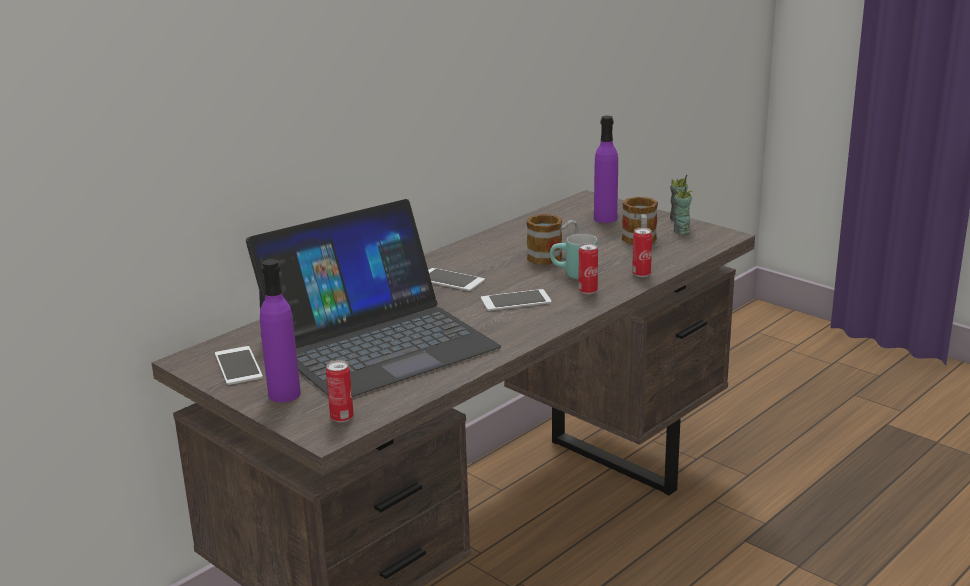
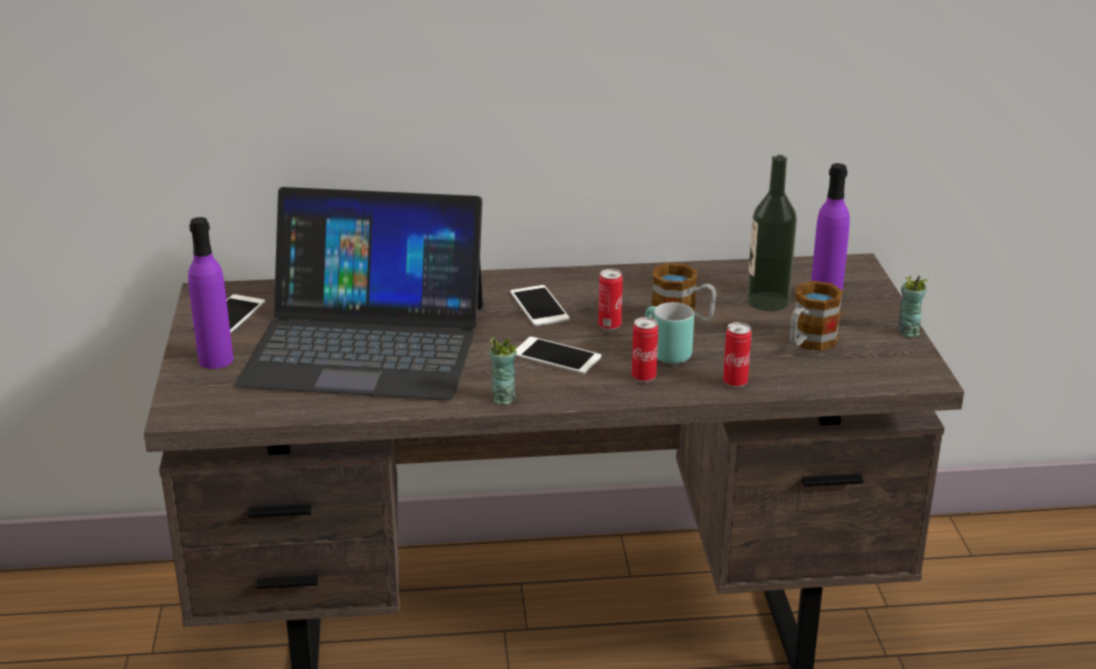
camera: 40 degrees right, 5 degrees up
can [326,360,354,423] -> can moved to [598,269,623,330]
cup [674,186,692,234] -> cup moved to [489,337,517,405]
none -> bottle [747,155,797,311]

